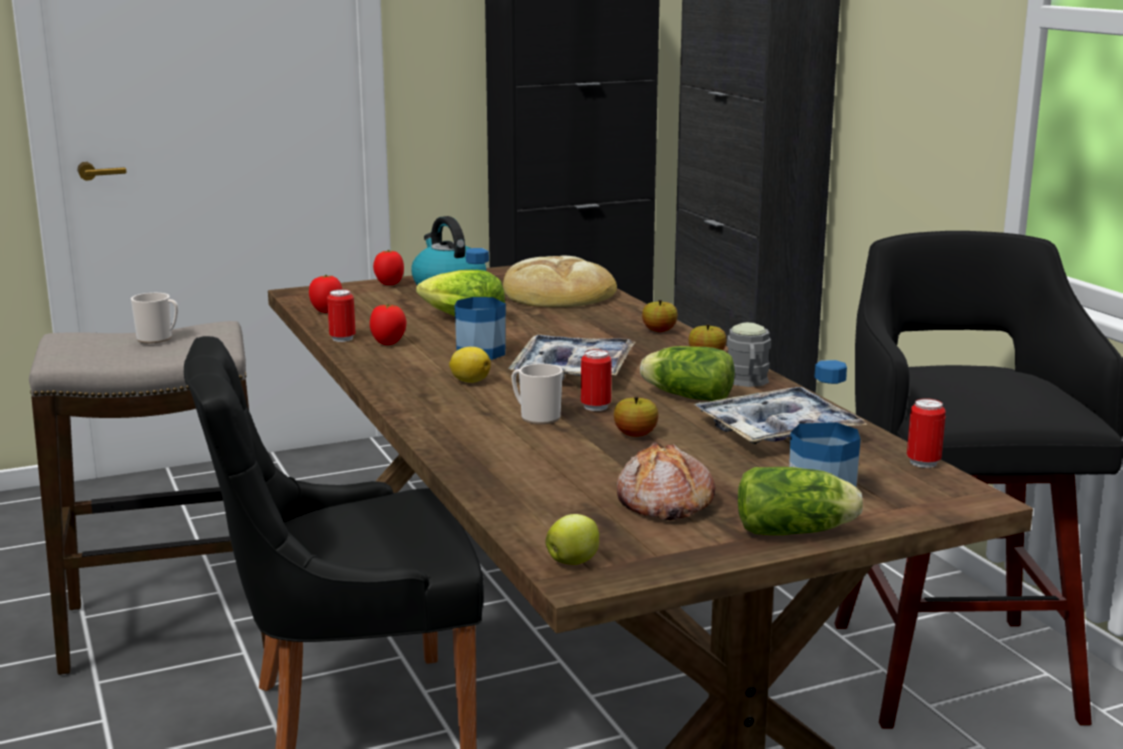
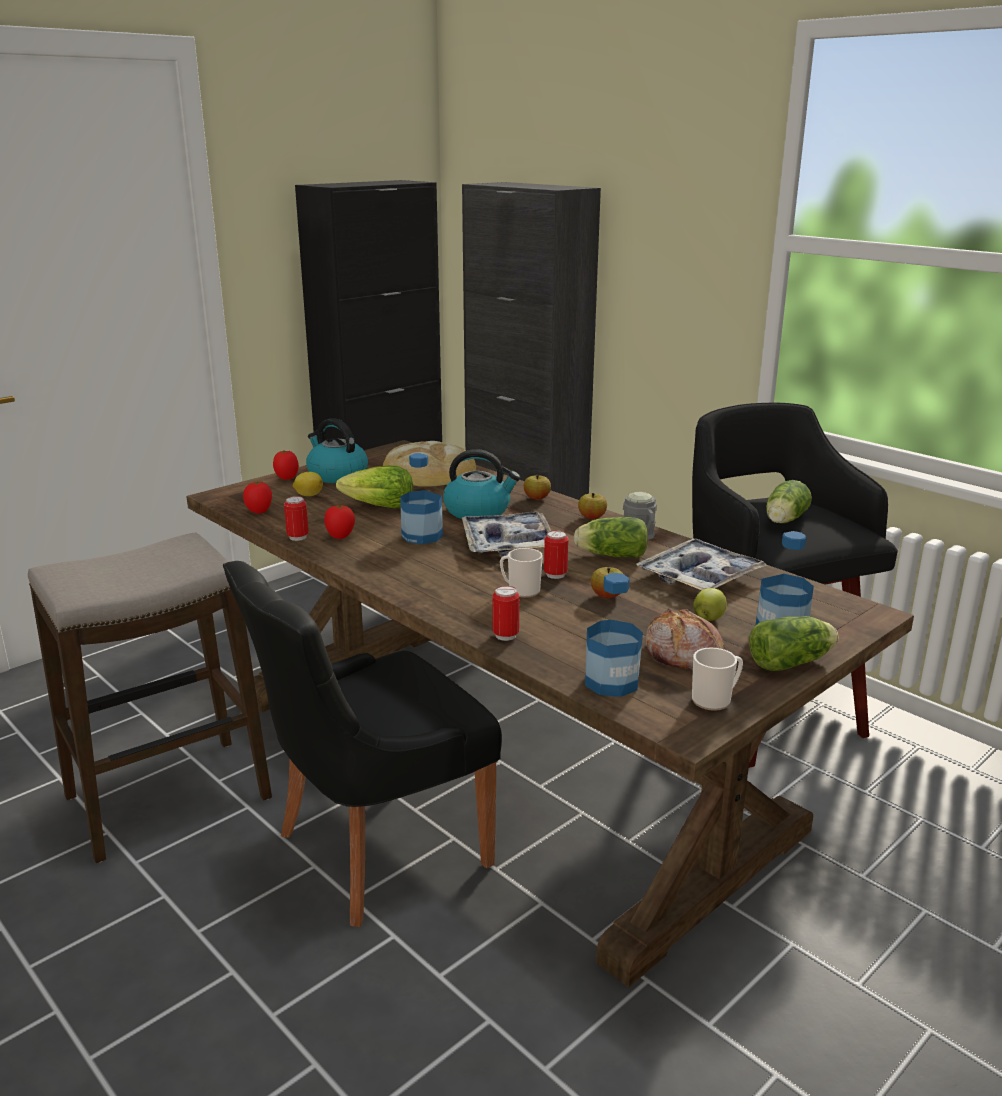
camera: 20 degrees left, 5 degrees up
mug [131,293,178,344] -> mug moved to [692,648,743,711]
lemon [449,347,491,383] -> lemon moved to [293,472,323,496]
apple [545,514,600,565] -> apple moved to [693,588,727,621]
can [907,398,946,468] -> can moved to [492,586,519,641]
none -> kettle [443,449,521,519]
none -> bottle [585,573,643,697]
none -> lettuce [766,480,812,523]

